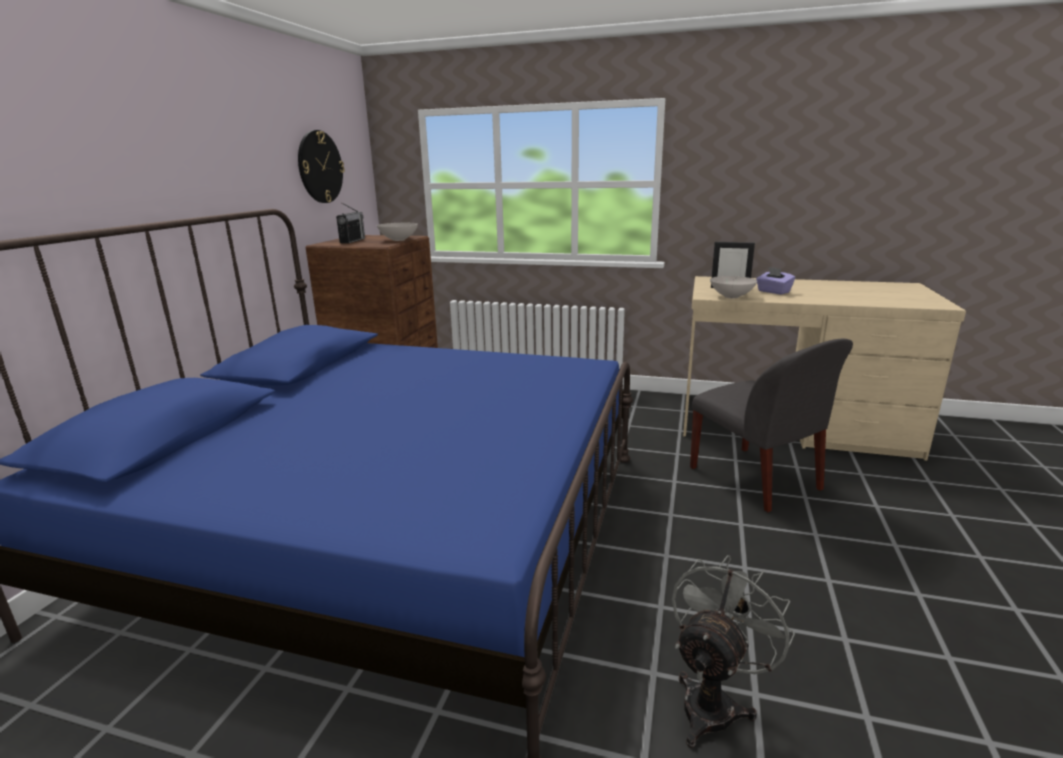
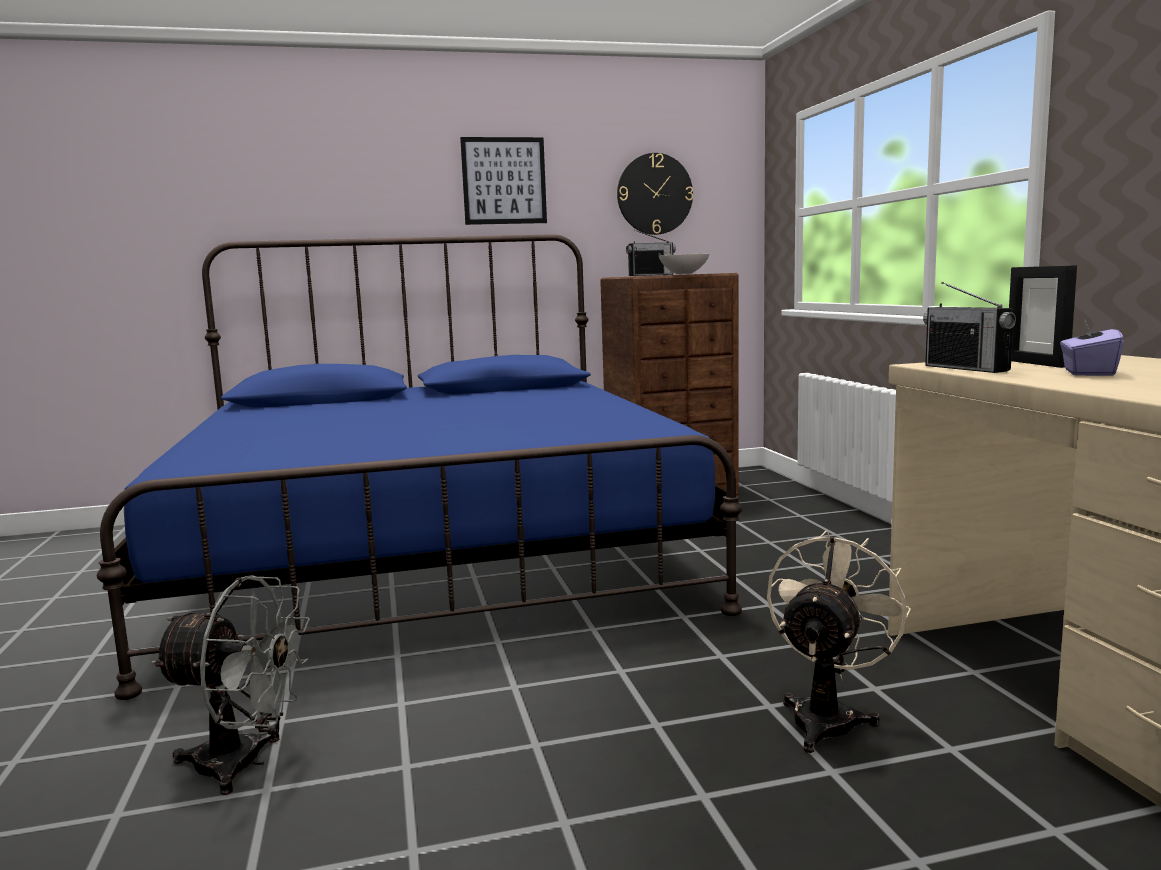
camera: 60 degrees right, 10 degrees down
grey chair [690,339,853,512] -> beige fan [767,530,911,753]
white bowl [710,276,757,298] -> radio [923,282,1016,373]
none -> picture [460,137,547,225]

